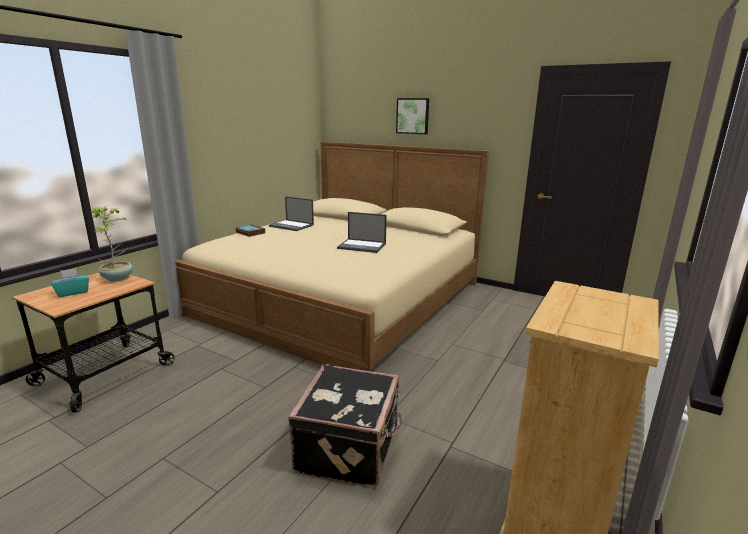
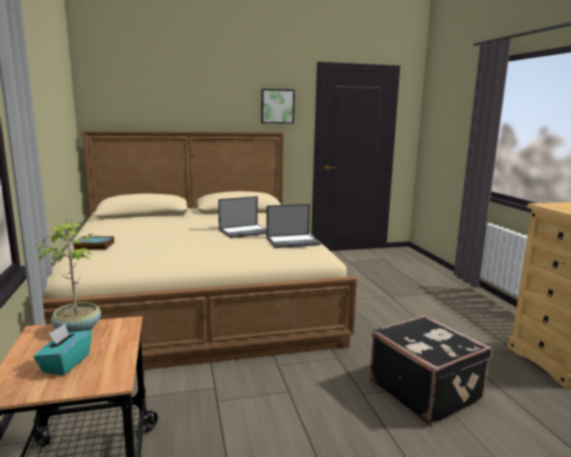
camera: 45 degrees left, 5 degrees down
laptop [269,196,314,231] -> laptop moved to [266,204,321,248]
picture [396,98,429,134] -> picture moved to [261,89,295,124]

